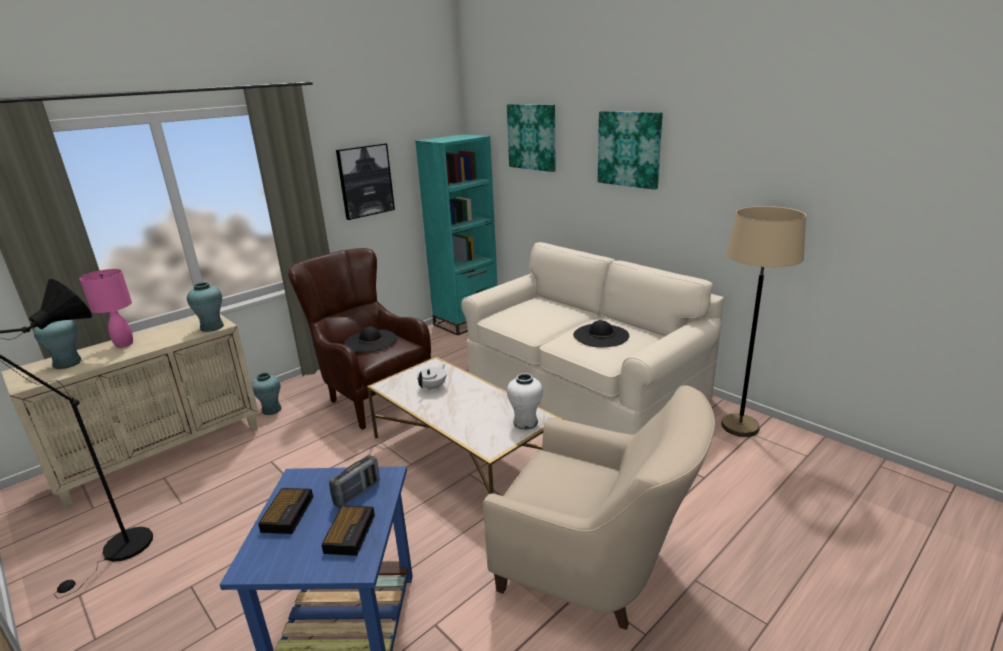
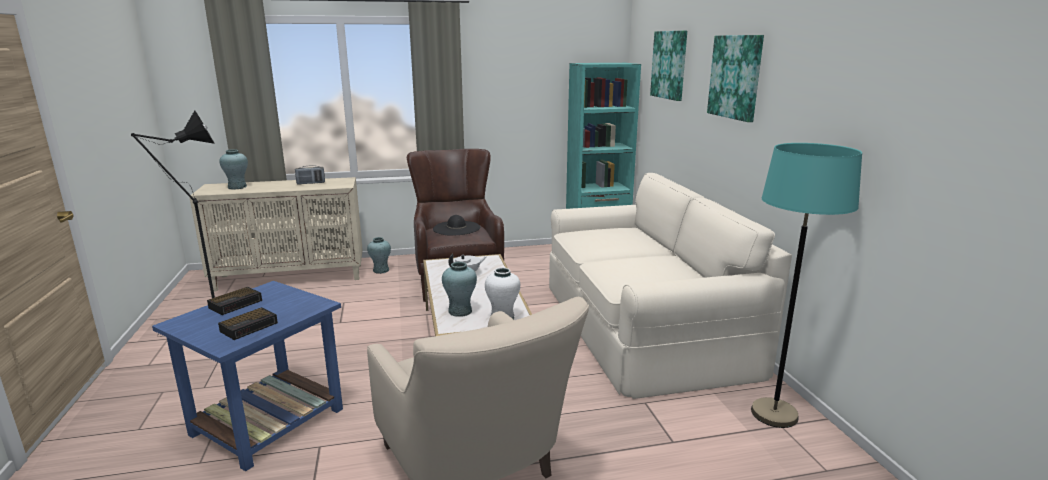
camera: 30 degrees right, 5 degrees down
pink table lamp [79,269,133,348] -> none
turquoise vase [187,282,224,332] -> turquoise vase moved to [442,262,477,317]
radio [329,455,380,508] -> radio moved to [295,165,325,185]
picture [336,143,395,220] -> none
black hat [573,320,629,348] -> none
beige floor lamp [721,206,806,437] -> turquoise floor lamp [751,143,862,428]

